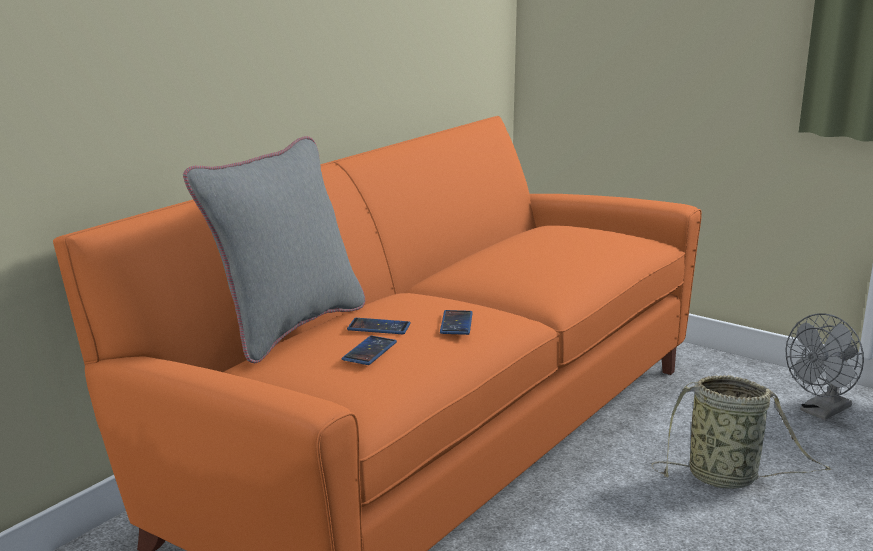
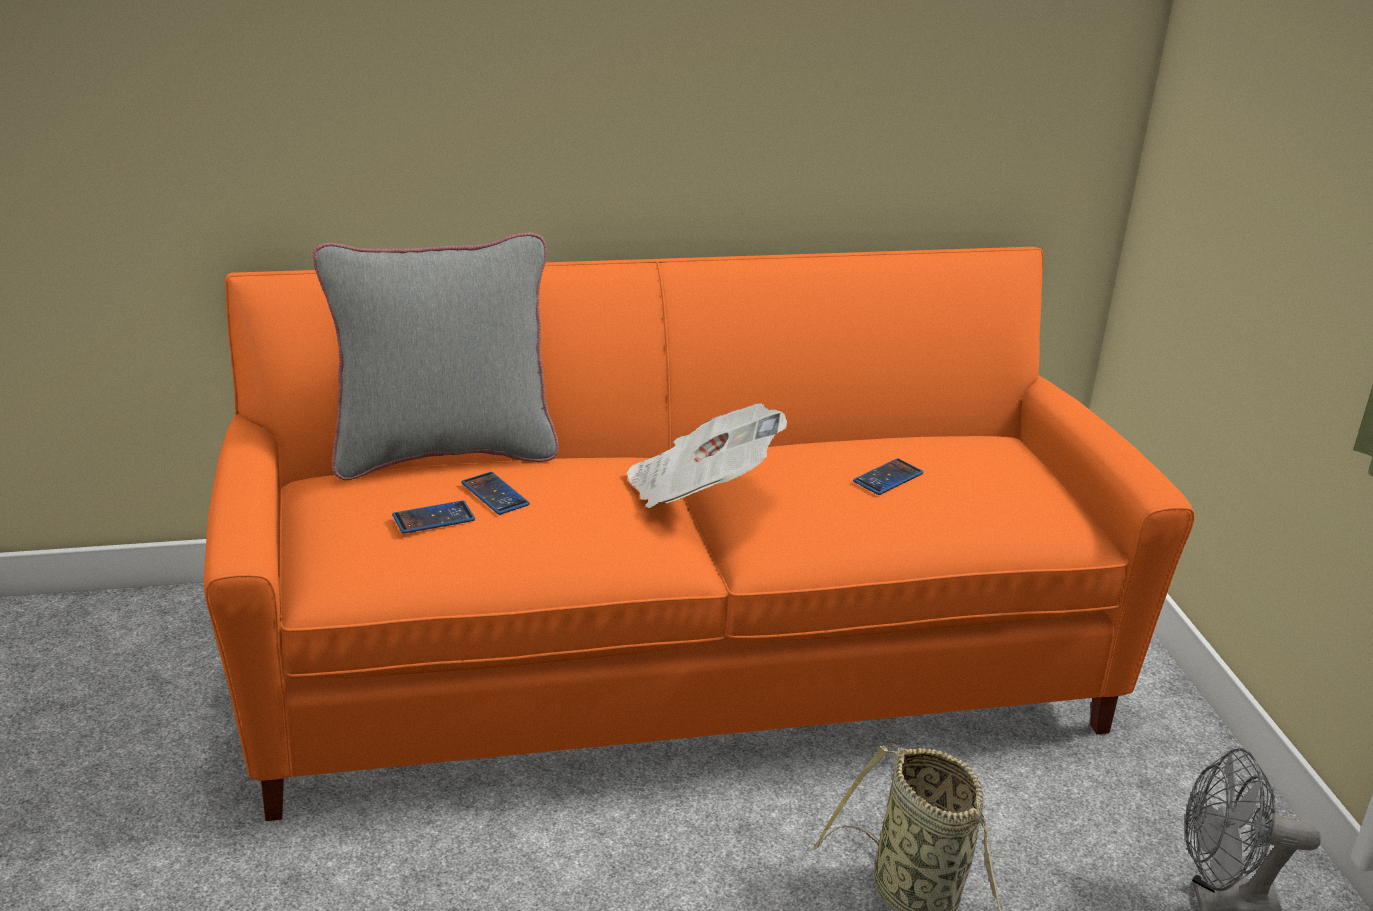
camera: 40 degrees right, 10 degrees up
phone [440,310,473,335] -> phone moved to [853,458,923,495]
none -> newspaper [626,403,787,508]

